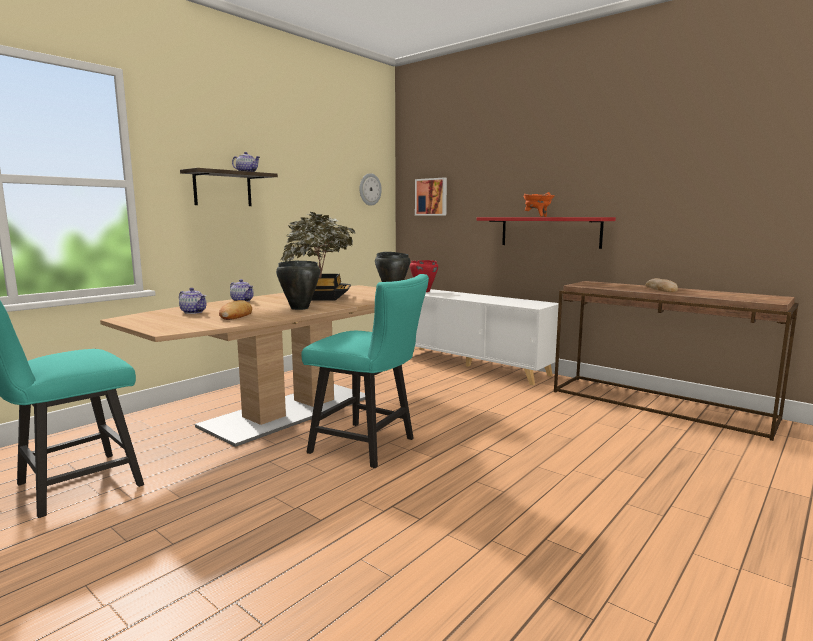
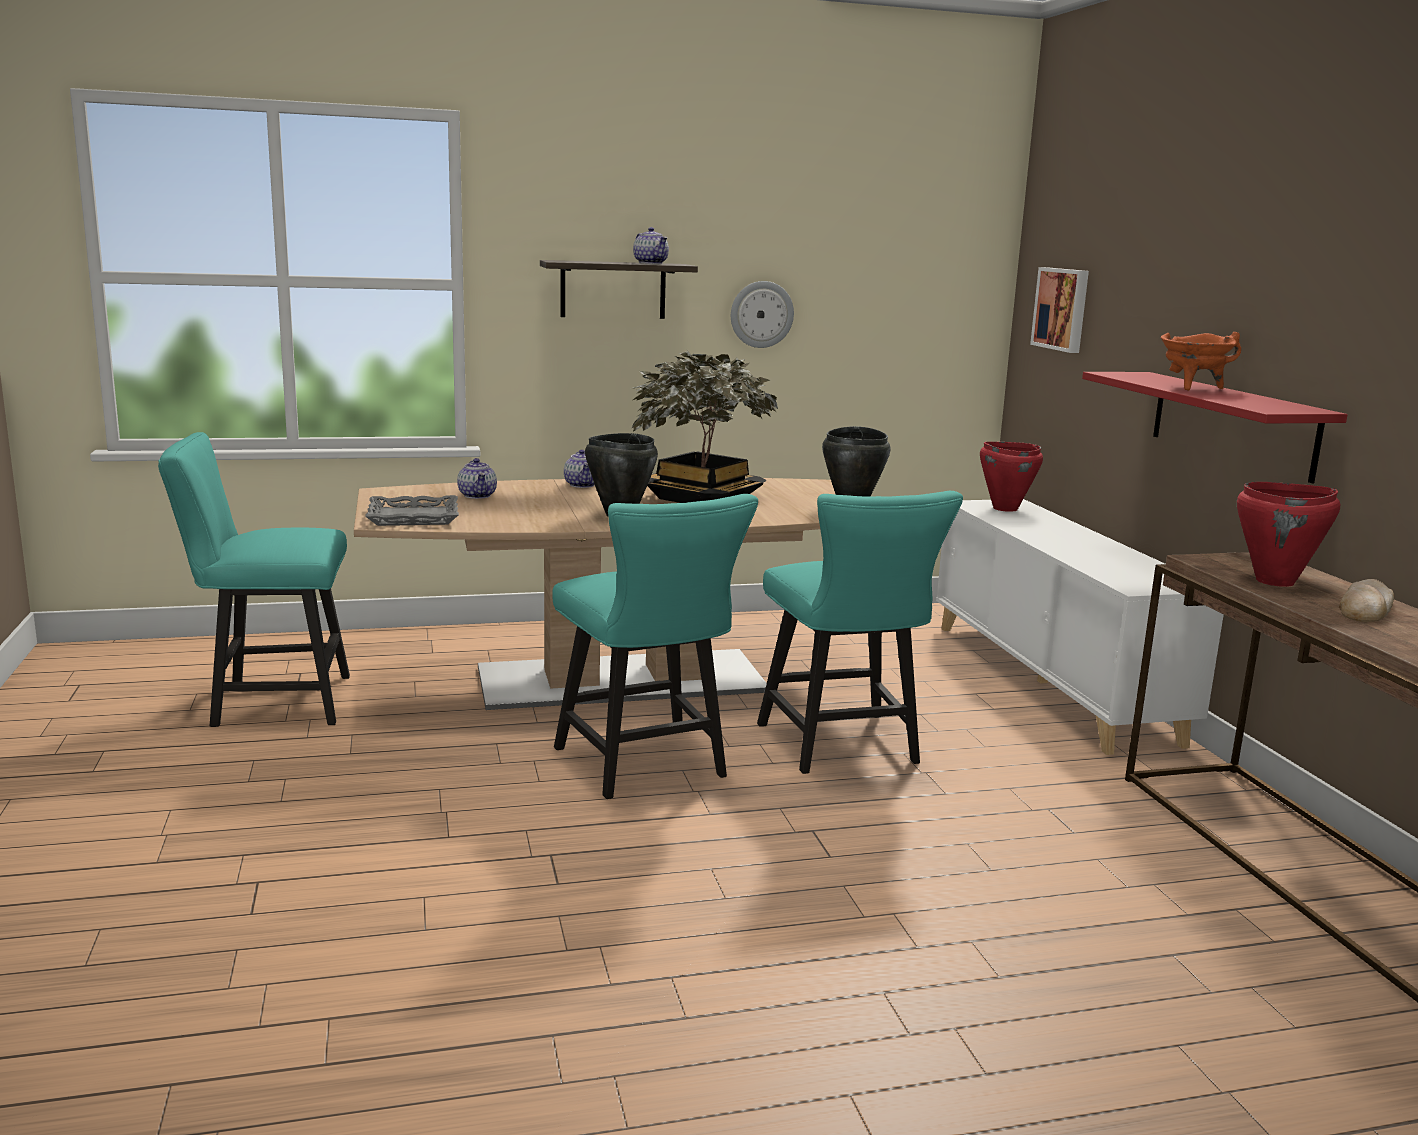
camera: 35 degrees right, 5 degrees up
bread [219,300,252,320] -> none
wall clock [360,173,382,206] -> wall clock moved to [731,281,794,348]
none -> grey tray [365,495,459,526]
none -> turquoise chair [757,491,963,774]
none -> red cooking pot [1237,482,1340,587]

